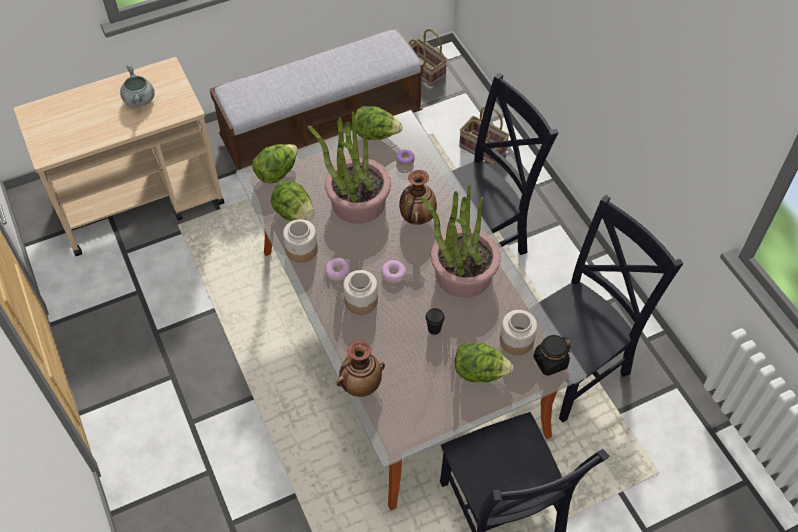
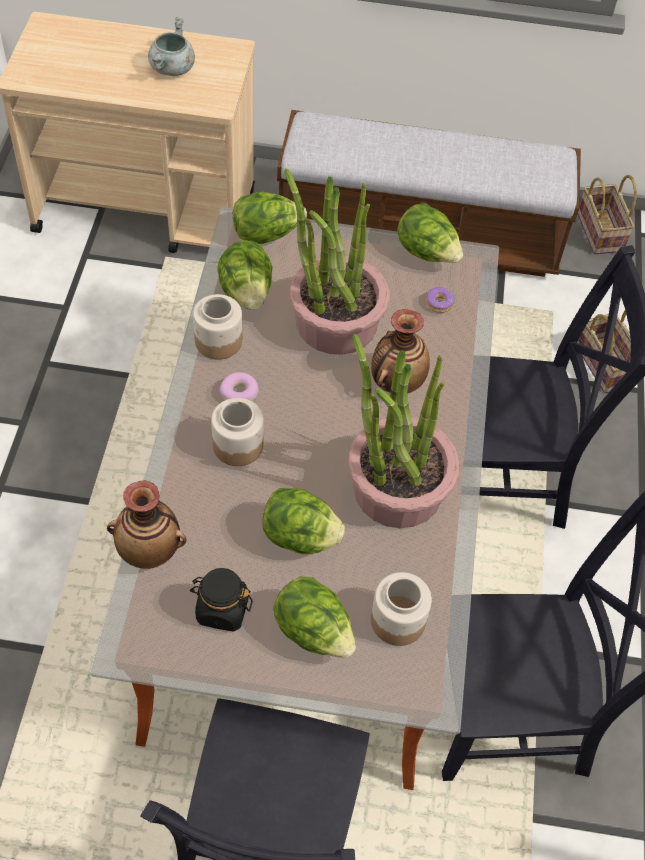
camera: 30 degrees right, 0 degrees up
donut [381,260,407,283] -> none
black cup [425,308,445,335] -> lettuce [263,488,345,554]
black jar [534,335,571,376] -> black jar moved to [190,568,253,632]

